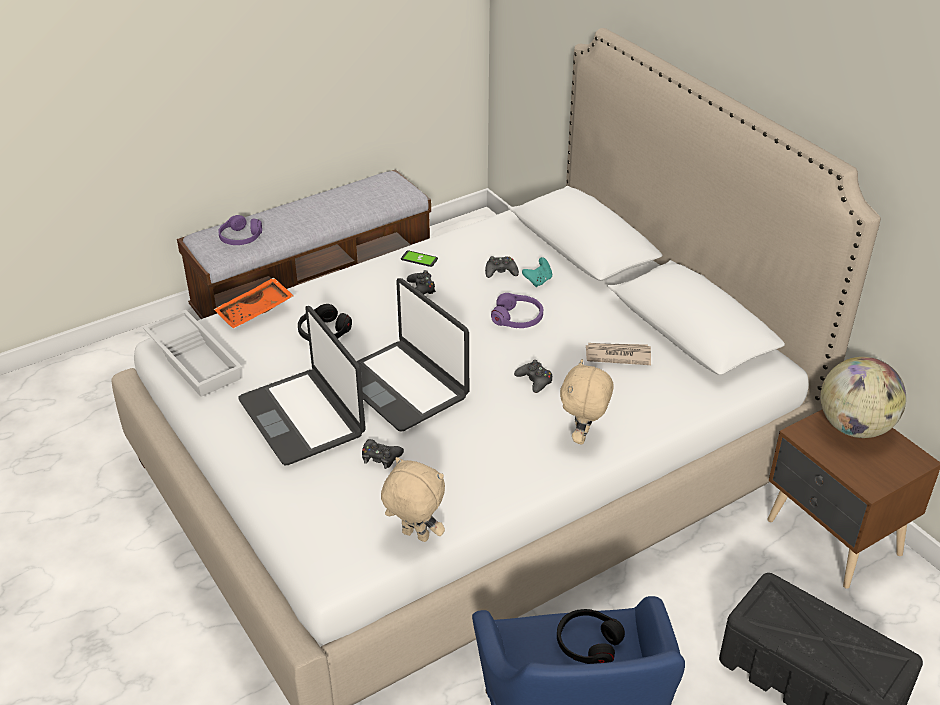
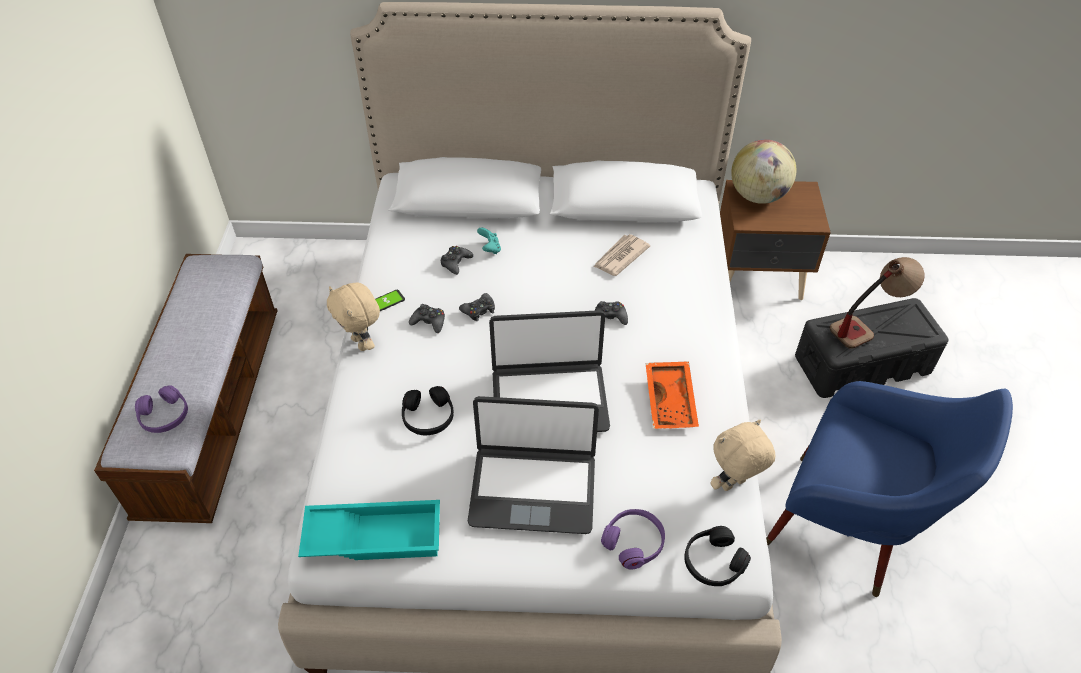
camera: 55 degrees left, 10 degrees up
white tray [143,310,242,397] -> turquoise tray [298,500,440,560]
orange tray [214,277,294,328] -> orange tray moved to [645,361,699,429]
black game controller [362,439,404,469] -> black game controller moved to [459,293,495,321]
purple headphones [491,293,543,328] -> purple headphones moved to [601,509,665,570]
black headphones [557,609,625,664] -> black headphones moved to [684,526,751,586]
beige plush toy [560,359,614,445] -> beige plush toy moved to [327,283,380,351]
none -> table lamp [830,257,925,349]

